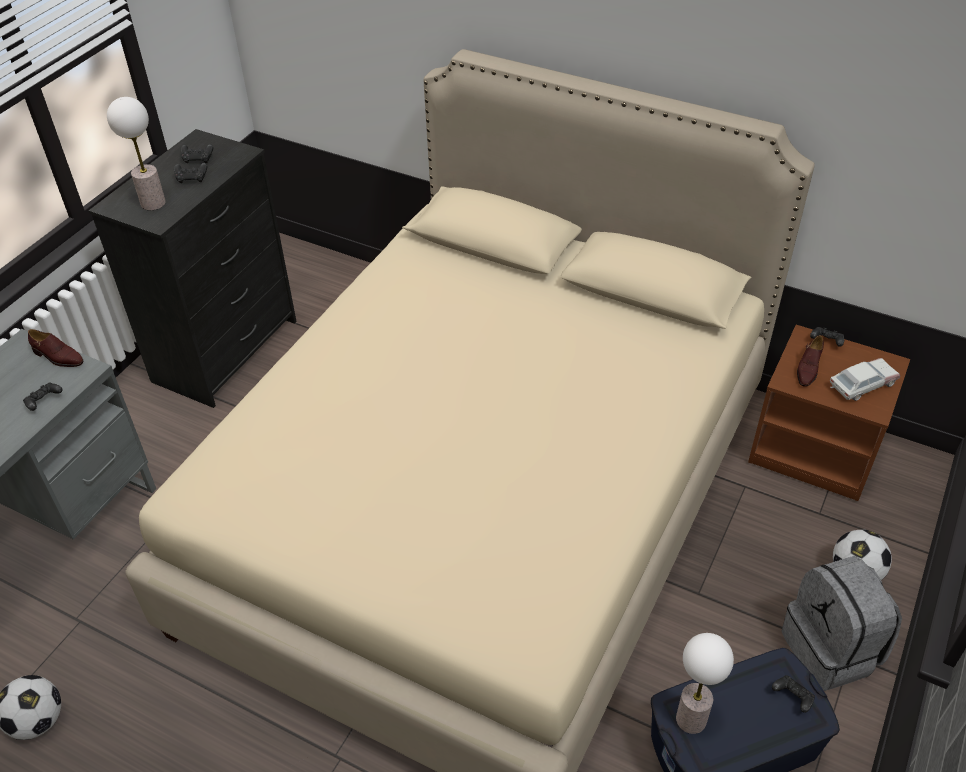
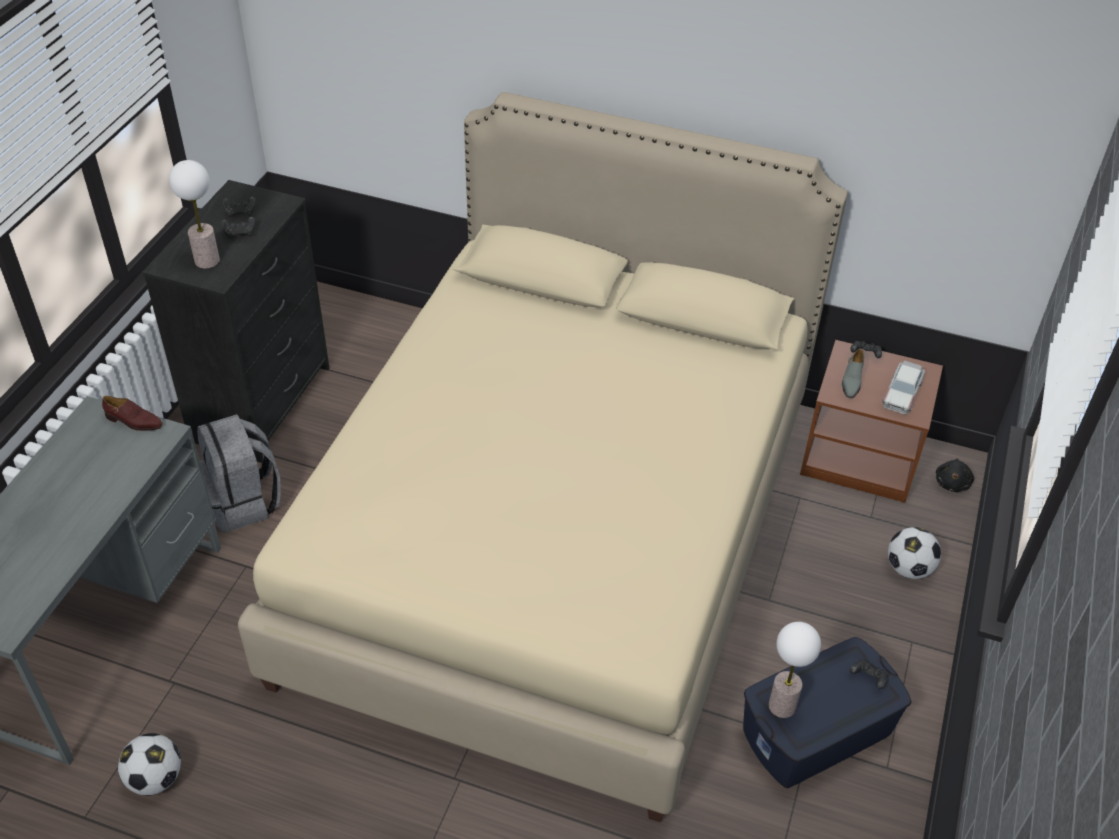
camera: 10 degrees left, 0 degrees up
black game controller [23,382,62,411] -> none
grey backpack [782,556,902,691] -> grey backpack moved to [197,414,281,532]
brown shoe [797,335,824,387] -> grey shoe [842,349,864,398]
toy car [830,358,900,401] -> toy car turned 150 degrees clockwise [882,361,925,414]
none -> black plush toy [936,459,974,492]

